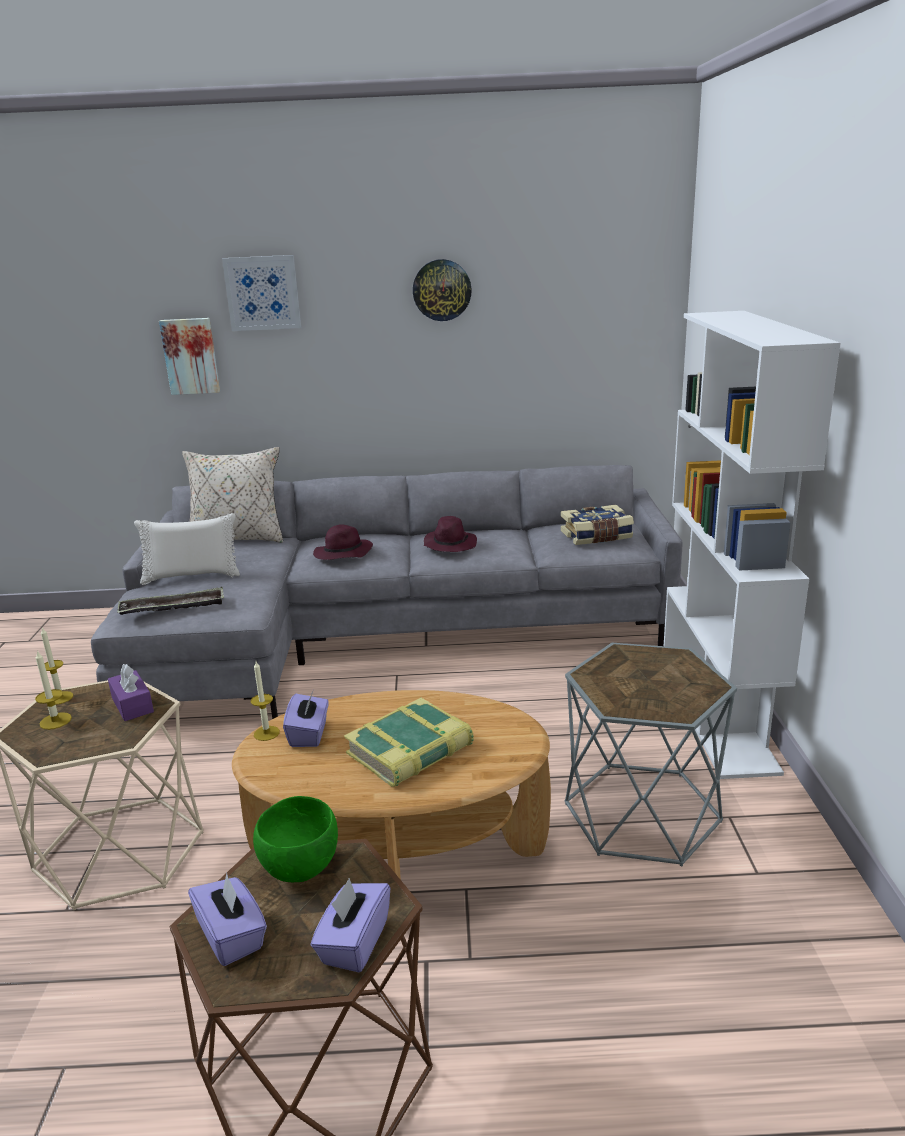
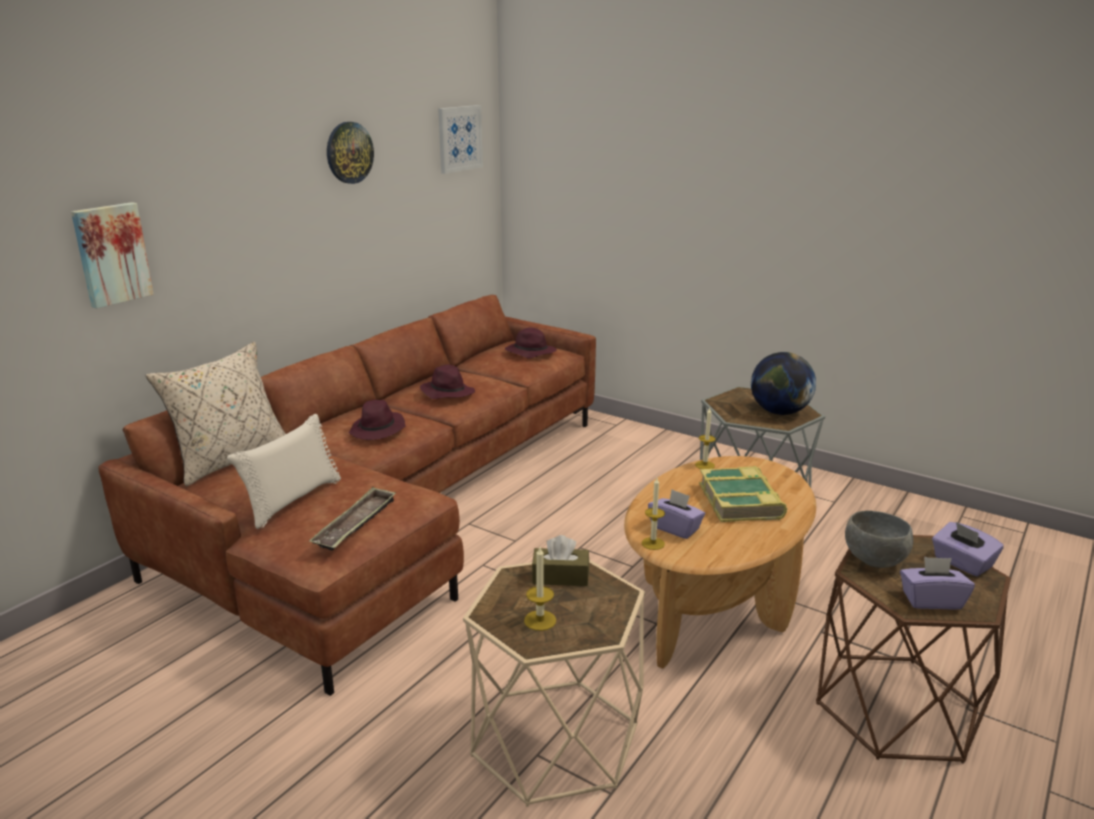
camera: 55 degrees left, 0 degrees up
candle [41,627,73,705] -> candle moved to [695,408,716,469]
grey sofa [91,465,682,719] -> brown sofa [98,295,596,696]
purple tissue box [108,664,154,721] -> brown tissue box [532,535,589,586]
picture [222,255,301,331] -> picture moved to [438,105,483,174]
green bowl [253,796,338,882] -> grey bowl [845,511,913,568]
book [561,505,634,545] -> purple hat [505,327,557,358]
white bookcase [664,311,841,779] -> none
none -> globe [751,352,816,415]

